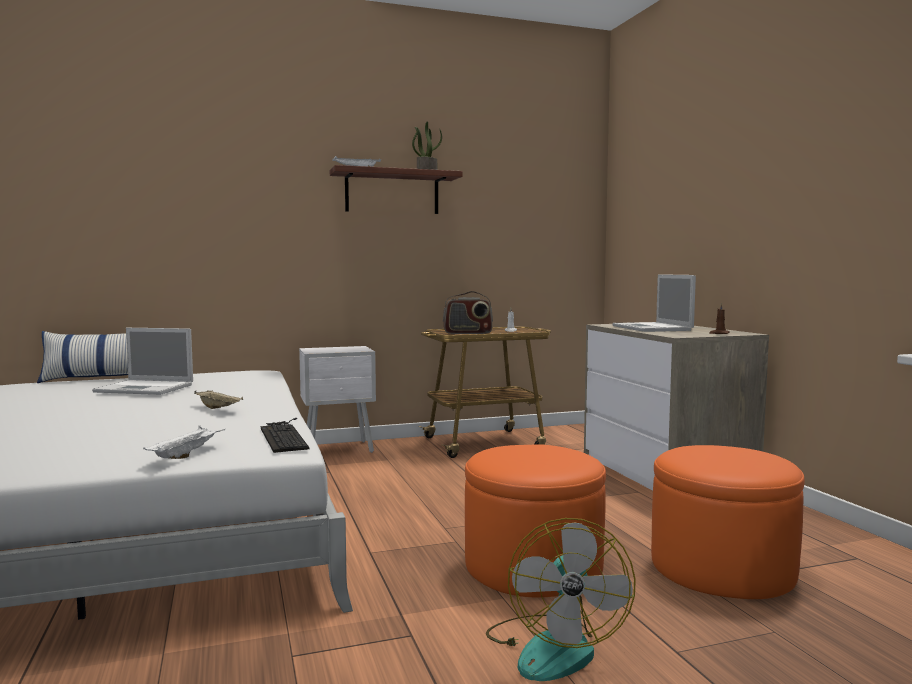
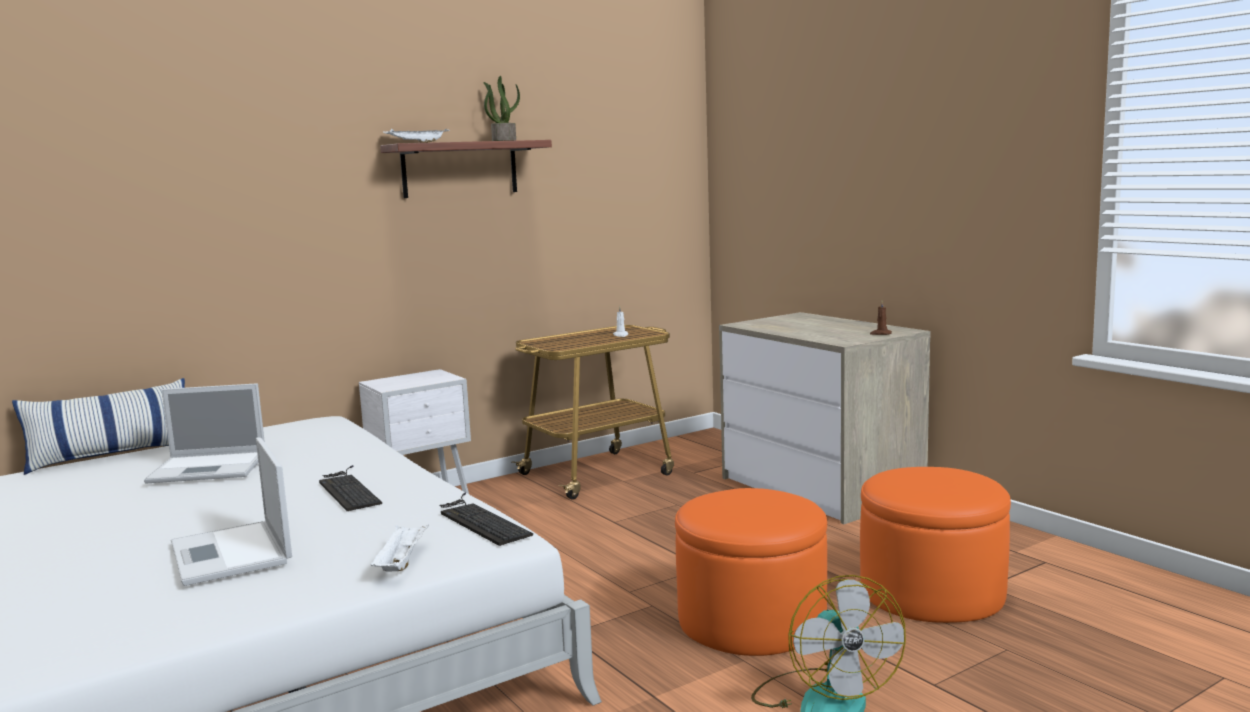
camera: 15 degrees left, 5 degrees up
beige tray [194,390,243,409] -> keyboard [319,465,382,511]
radio [443,291,493,334] -> none
laptop [612,274,696,332] -> laptop moved to [171,437,292,586]

